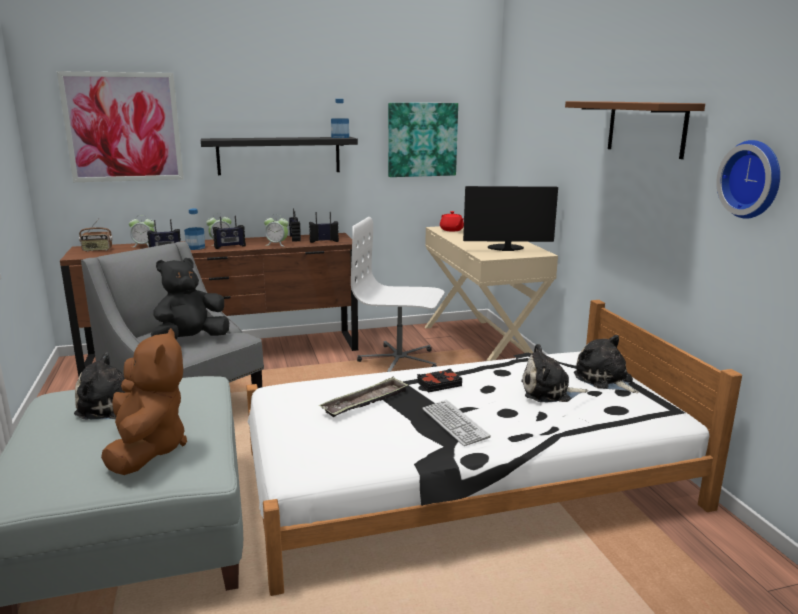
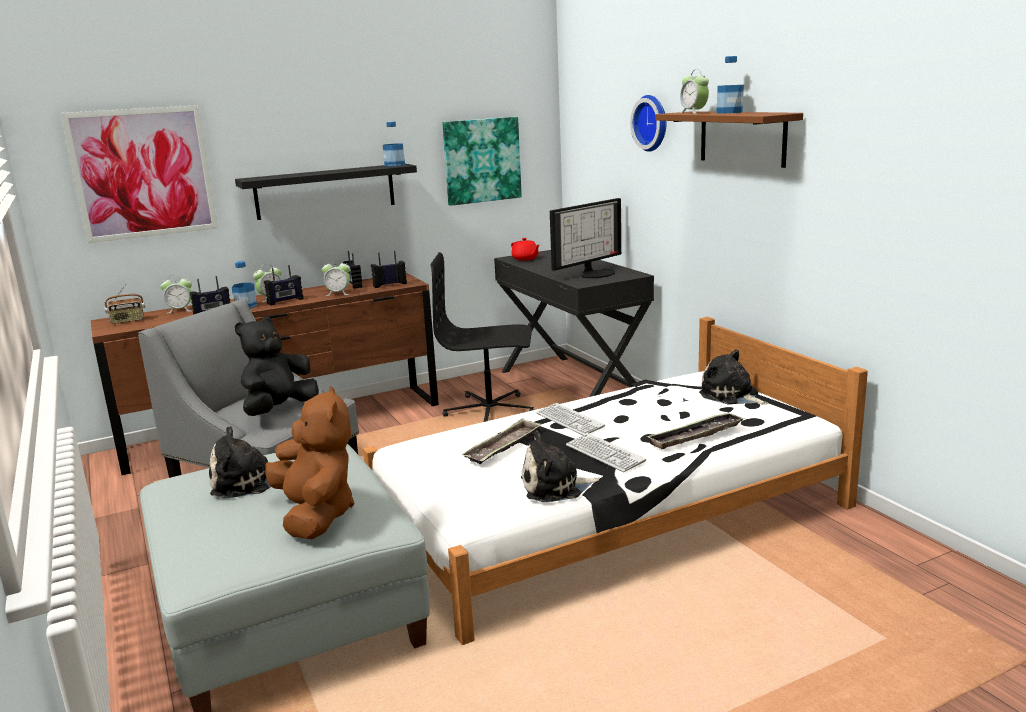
camera: 10 degrees left, 0 degrees up
white office chair [351,217,444,372] -> black office chair [430,252,534,422]
black book [417,369,462,392] -> keyboard [536,403,605,435]
beige desk [425,226,558,361] -> black desk [494,250,654,397]
monitor [463,186,558,251] -> monitor turned 150 degrees clockwise [550,198,621,278]
plush toy [521,344,588,402] -> plush toy moved to [521,430,600,502]
wall clock [716,140,780,219] -> wall clock moved to [630,95,666,152]
none -> tray [647,412,745,449]
none -> alarm clock [680,69,709,114]
none -> bottle [716,56,744,114]

